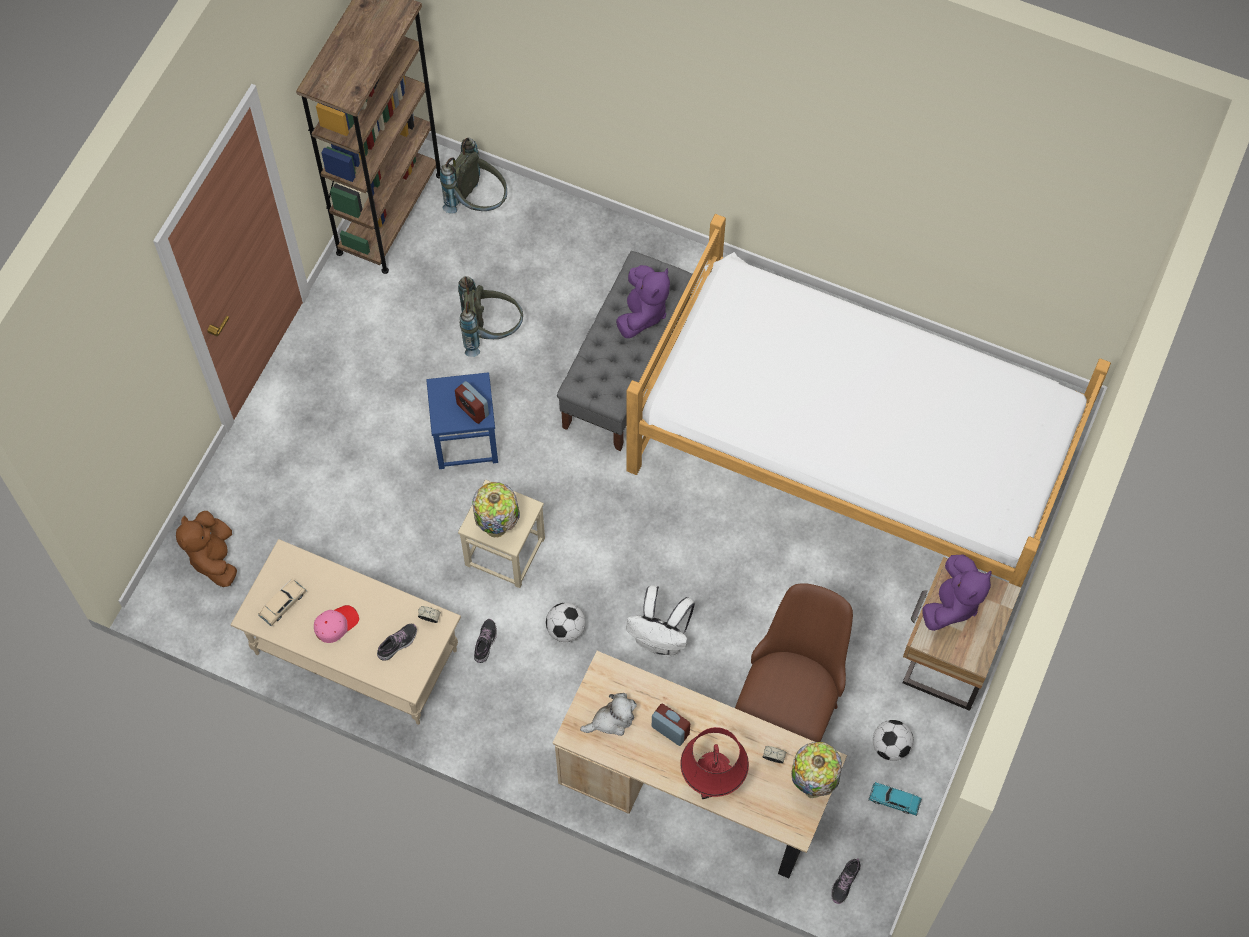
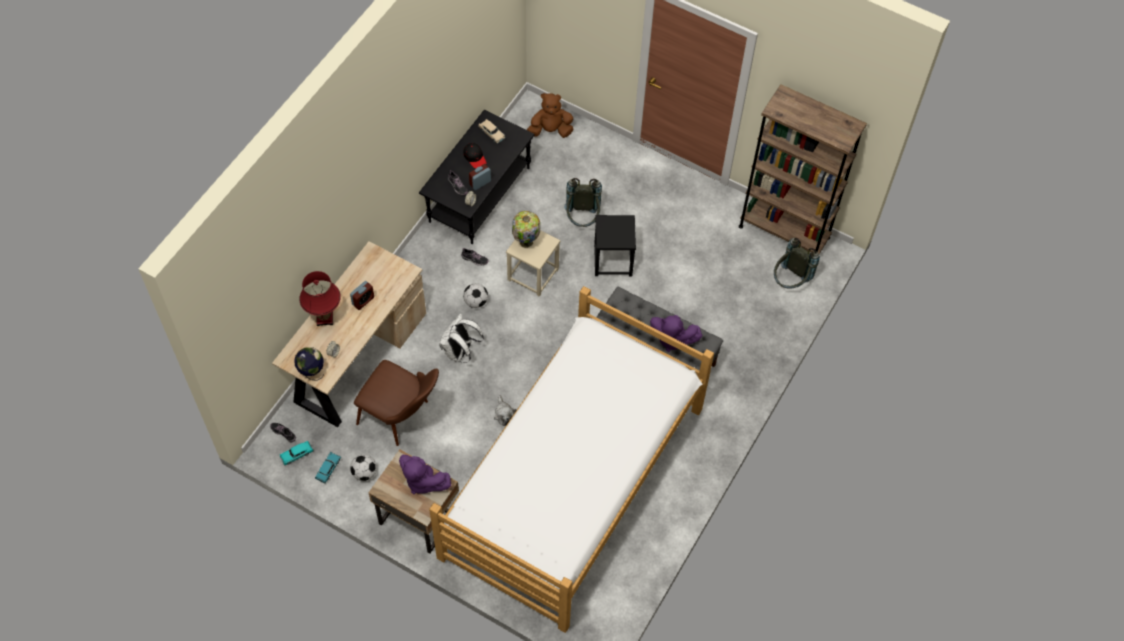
camera: 95 degrees right, 5 degrees down
beige coffee table [231,539,461,725] -> black coffee table [419,110,535,244]
pink cap [314,605,359,643] -> black cap [463,143,486,169]
blue stool [426,372,498,469] -> black stool [594,215,636,276]
alarm clock [455,381,489,424] -> alarm clock moved to [469,164,491,190]
grey backpack [458,276,523,357] -> grey backpack moved to [564,178,602,227]
plush toy [580,693,637,736] -> plush toy moved to [494,395,516,426]
table lamp [791,742,842,798] -> globe [295,347,324,381]
none -> turquoise toy car [280,441,314,466]

